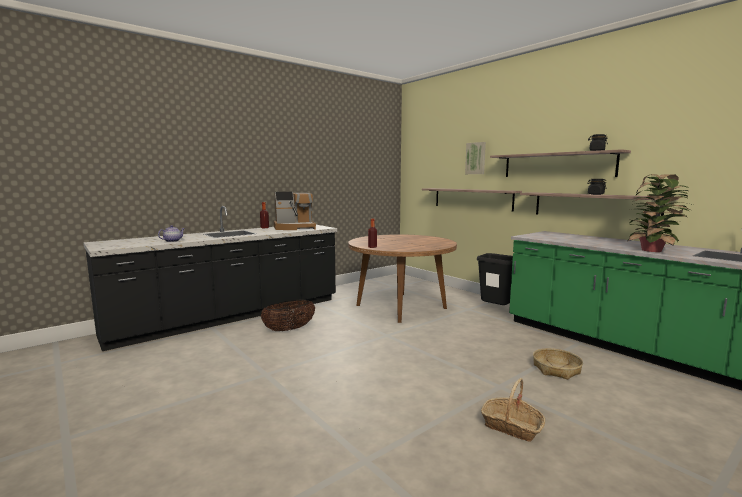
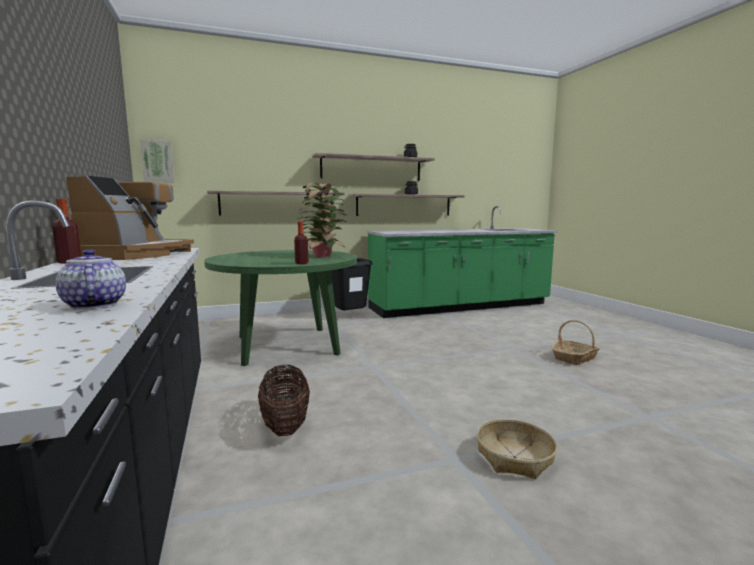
camera: 70 degrees left, 0 degrees up
brown dining table [348,234,457,323] -> green dining table [204,250,357,366]
picture [465,142,486,174] -> picture moved to [140,140,175,183]
basket [533,348,583,380] -> basket moved to [477,419,557,479]
potted plant [627,174,693,252] -> potted plant moved to [297,183,346,257]

